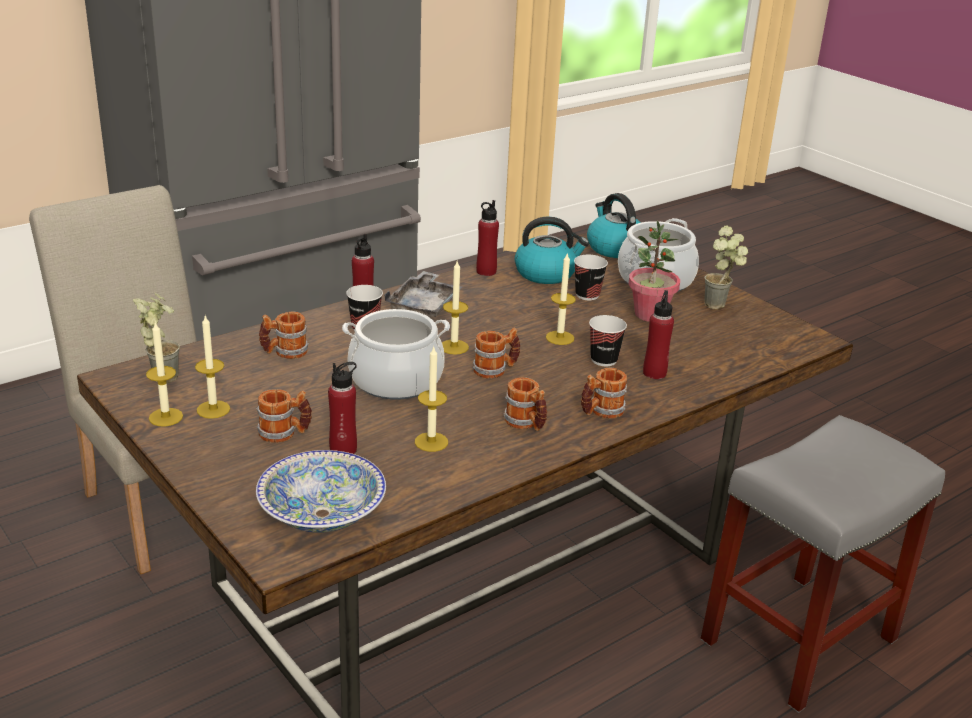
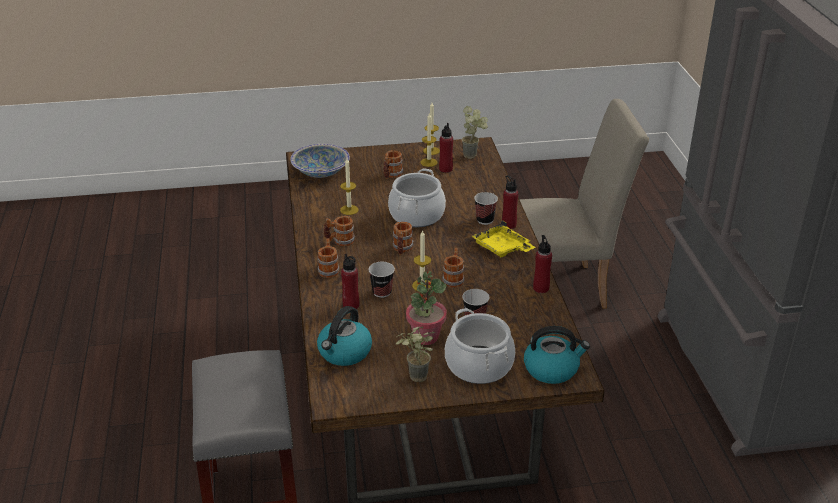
camera: 120 degrees right, 5 degrees up
mug [259,311,309,359] -> mug moved to [442,247,464,288]
red bottle [328,362,357,454] -> red bottle moved to [439,123,453,173]
grey tray [384,271,462,317] -> yellow tray [472,220,535,257]
candle [442,261,469,355] -> none
kettle [515,217,589,284] -> kettle moved to [317,306,372,366]

